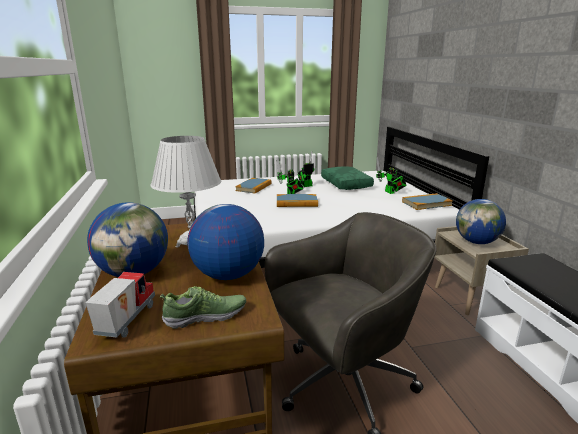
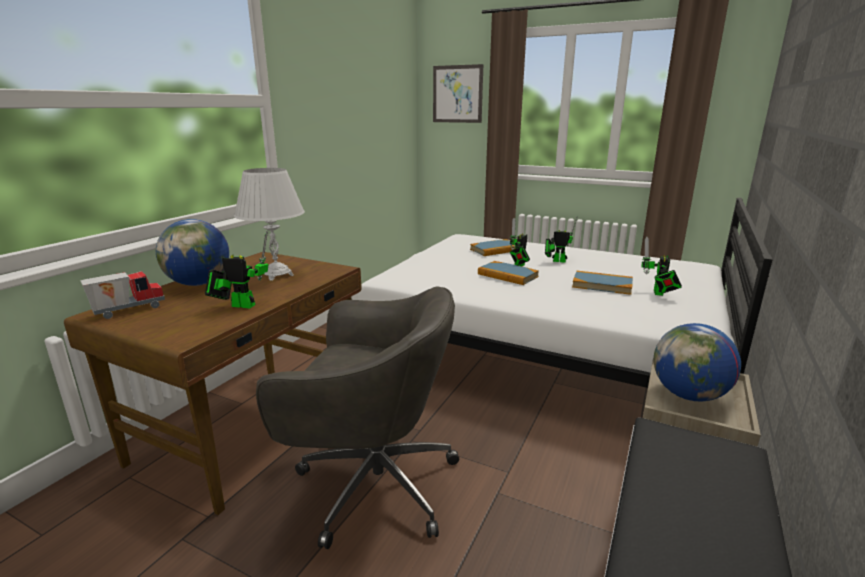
camera: 40 degrees right, 0 degrees up
shoe [160,286,246,329] -> none
globe [187,204,264,280] -> toy robot [205,231,269,308]
green pillow [321,166,374,190] -> none
book [402,193,453,210] -> book moved to [572,271,633,295]
none -> picture [433,64,483,123]

